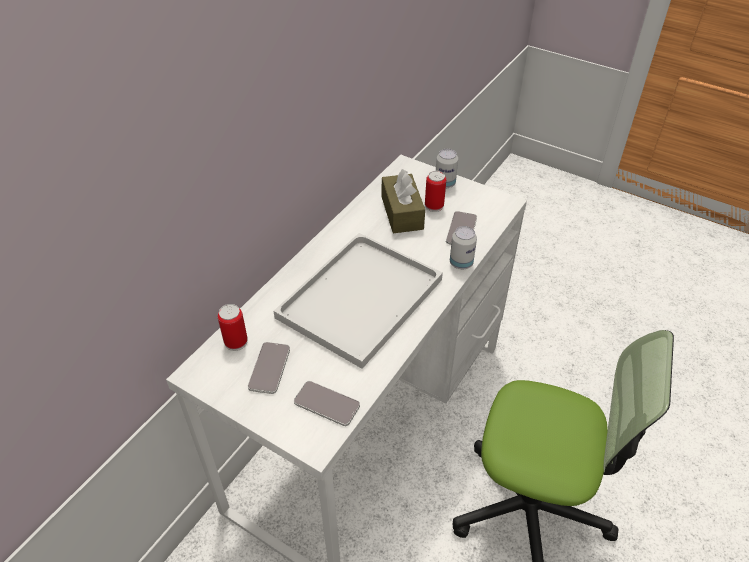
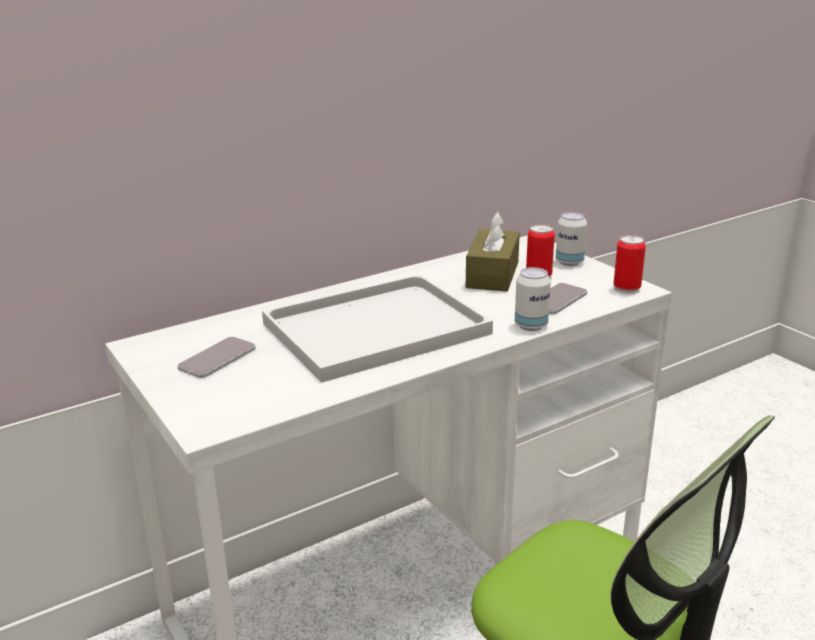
camera: 25 degrees right, 20 degrees down
can [218,304,248,351] -> can moved to [613,235,646,294]
phone [294,381,360,426] -> none

